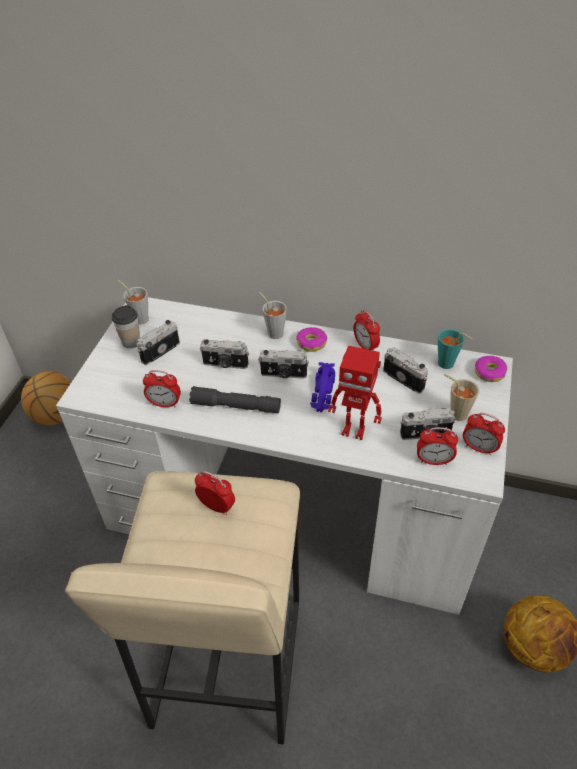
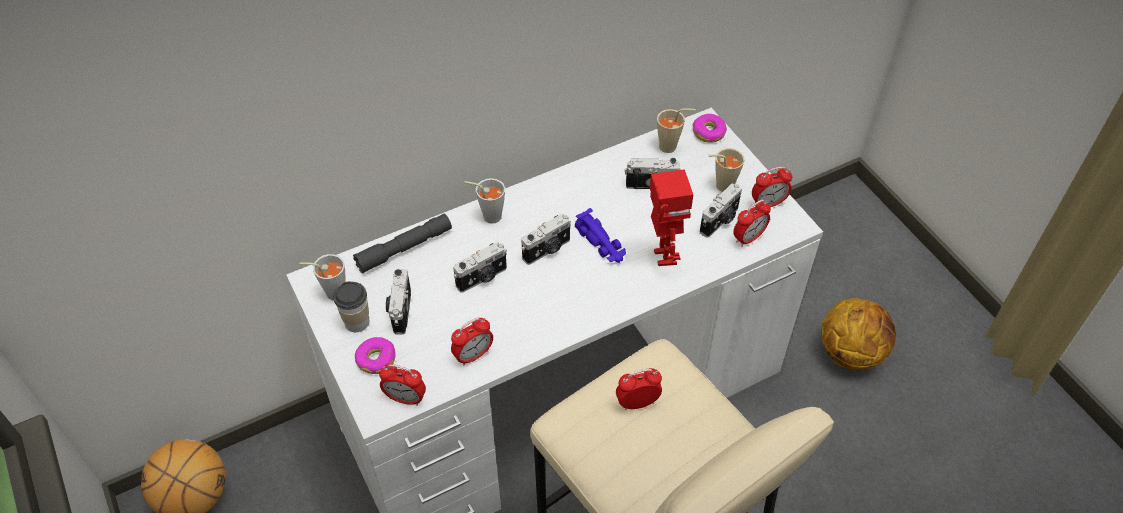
camera: 45 degrees left, 5 degrees up
grey flashlight [189,386,281,413] -> grey flashlight moved to [353,214,452,274]
donut [296,327,327,352] -> donut moved to [355,337,396,374]
toy robot [328,346,382,440] -> toy robot turned 75 degrees counterclockwise [650,169,693,266]
alarm clock [353,310,380,351] -> alarm clock moved to [379,364,426,406]
turquoise cup [438,329,473,369] -> beige cup [657,108,696,153]

